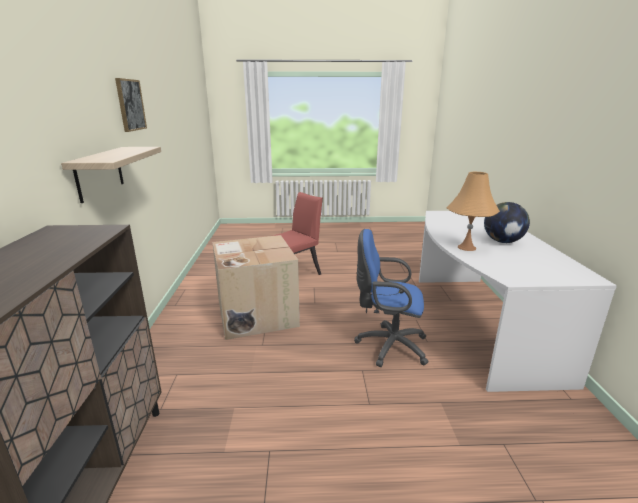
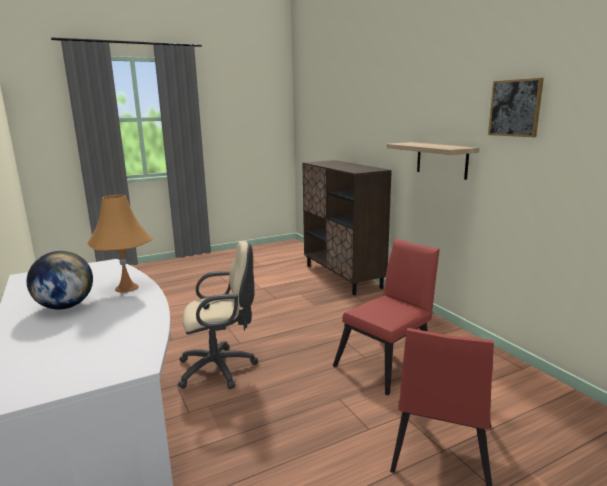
camera: 155 degrees right, 5 degrees down
cardboard box [212,235,300,340] -> red chair [333,239,440,395]
blue office chair [354,229,429,367] -> beige office chair [178,241,258,389]

